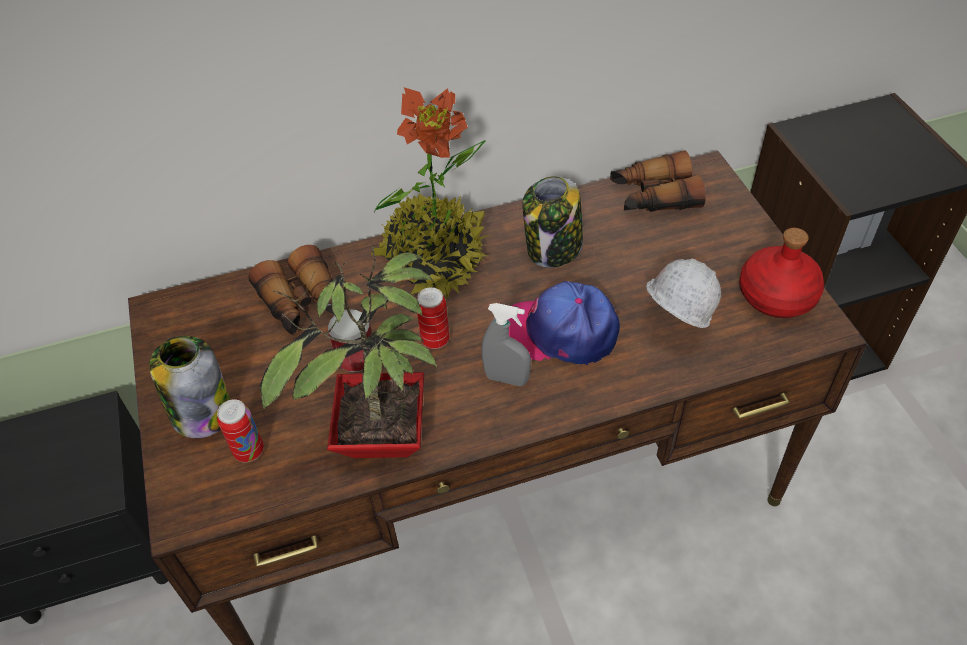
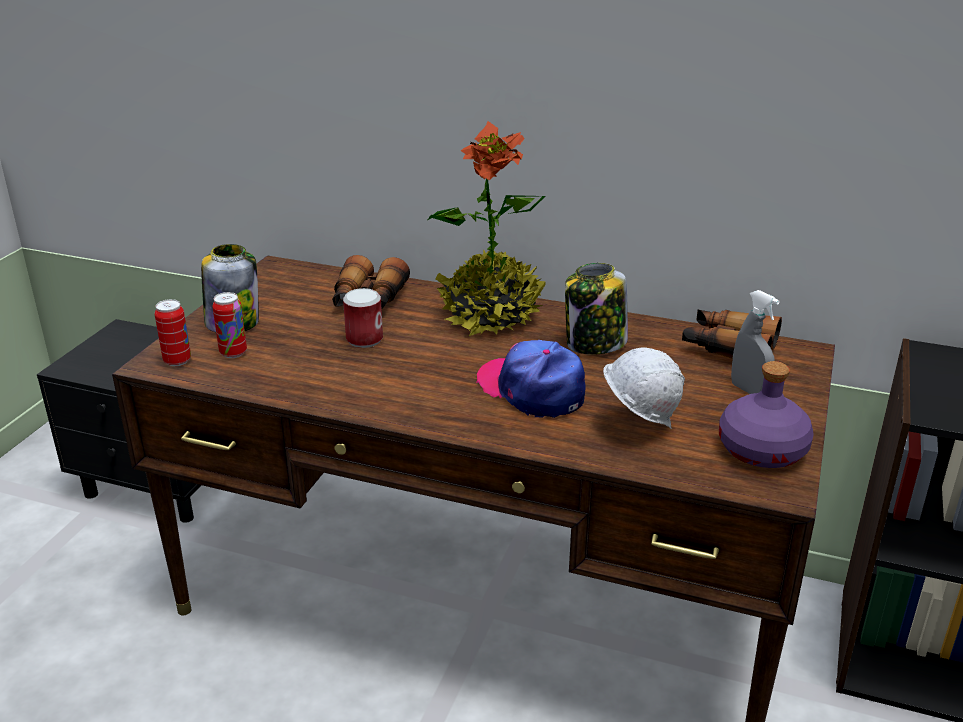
camera: 35 degrees right, 20 degrees down
potted plant [260,247,437,458] -> none
can [417,287,450,349] -> can moved to [155,299,191,366]
grey spray bottle [481,303,531,386] -> grey spray bottle moved to [731,290,780,394]
red bottle [739,228,824,318] -> purple bottle [719,361,814,468]

